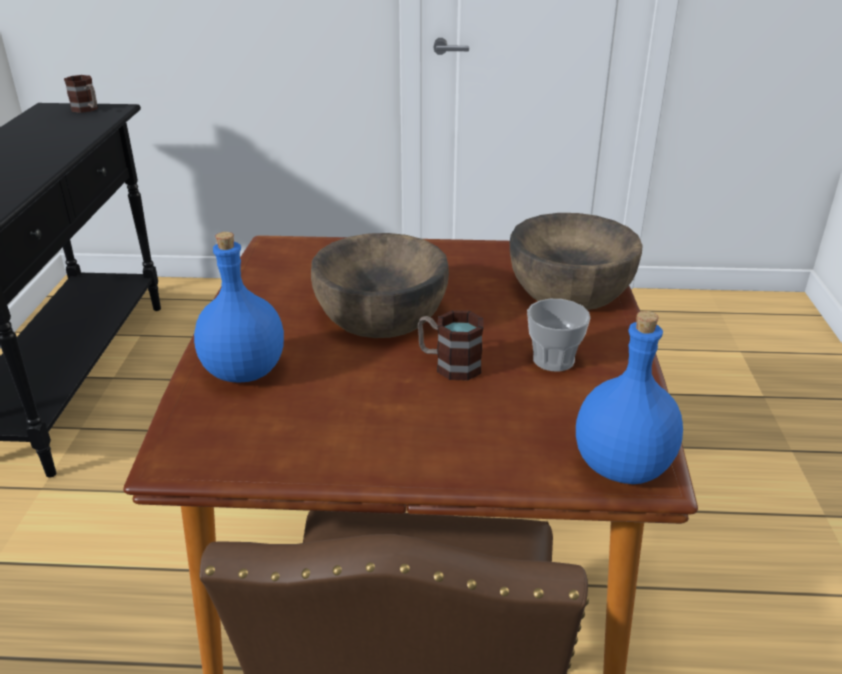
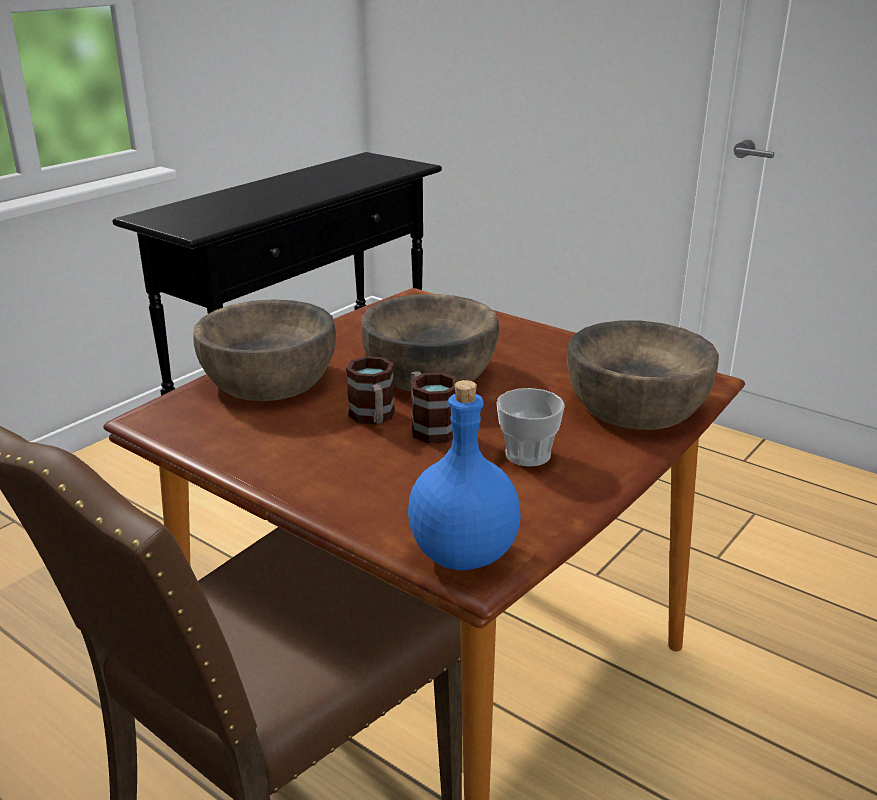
camera: 35 degrees right, 5 degrees down
mug [64,75,98,113] -> mug moved to [346,356,395,425]
blue bottle [194,232,284,383] -> brown bowl [193,299,336,401]

